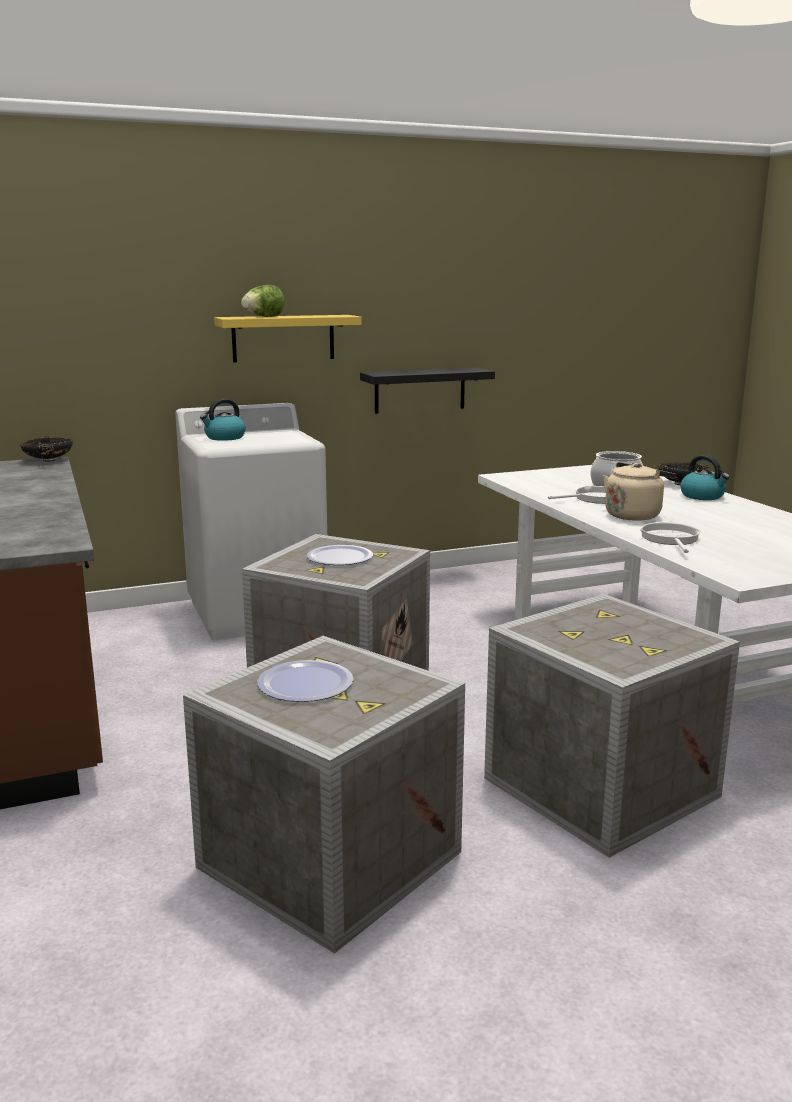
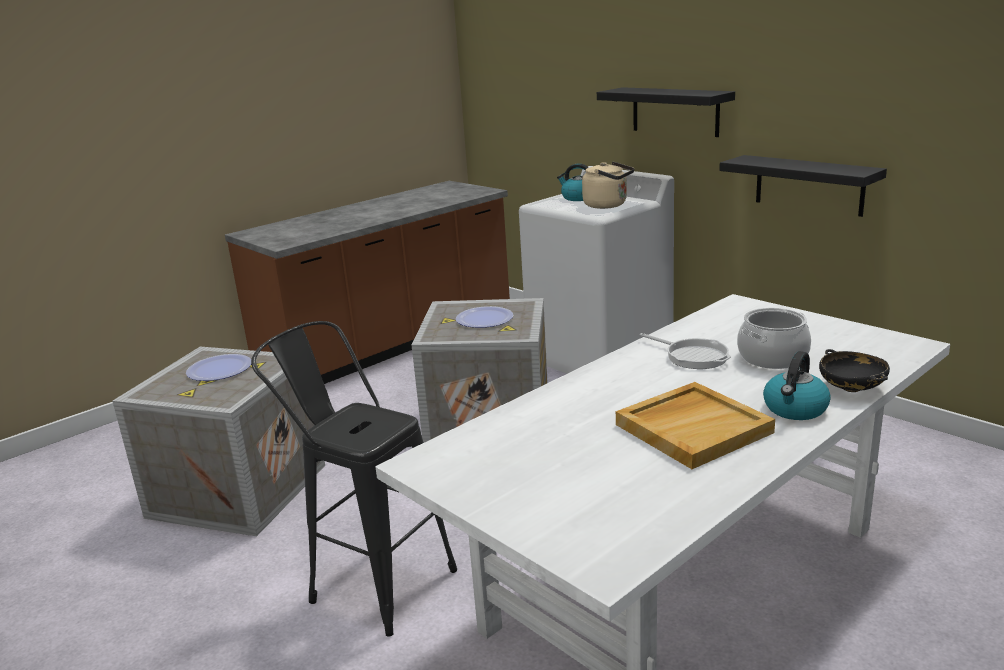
camera: 70 degrees right, 5 degrees up
black bowl [21,436,73,462] -> none
yellow shelf [214,315,362,363] -> black shelf [597,87,735,137]
lettuce [241,285,285,317] -> none
crate [484,594,740,858] -> black stool [251,321,457,636]
beige kettle [603,462,676,521] -> beige kettle moved to [582,162,634,209]
frying pan [640,522,701,553] -> none
none -> beige tray [616,382,775,469]

